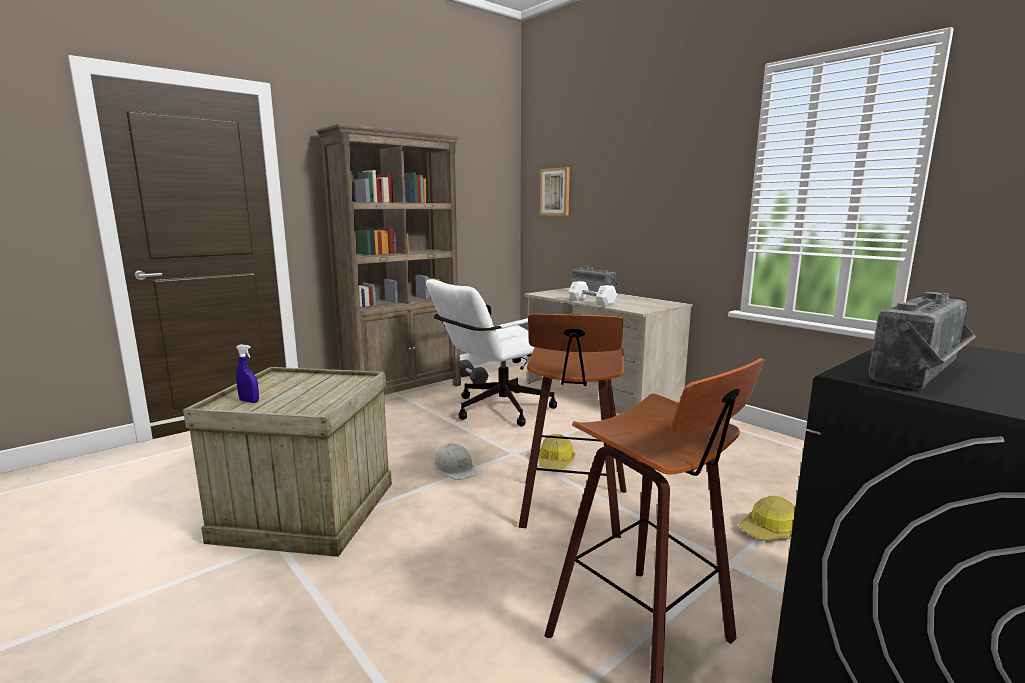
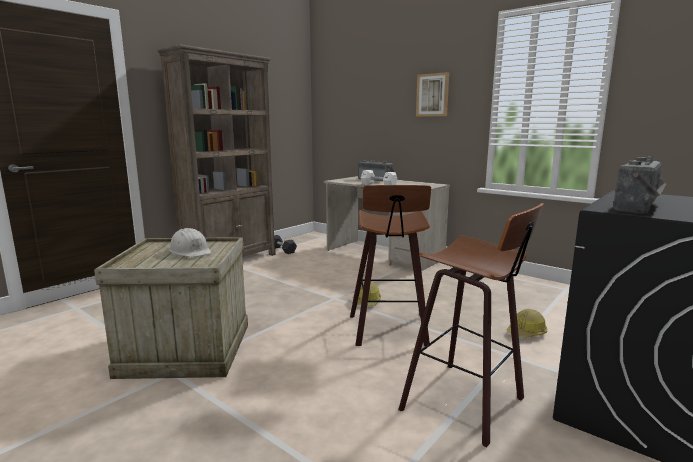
camera: 10 degrees left, 0 degrees up
blue spray bottle [236,344,259,403] -> none
white office chair [426,279,557,426] -> none
white hard hat [433,443,477,480] -> white hard hat moved to [169,228,212,257]
picture [540,167,570,216] -> picture moved to [416,72,449,117]

